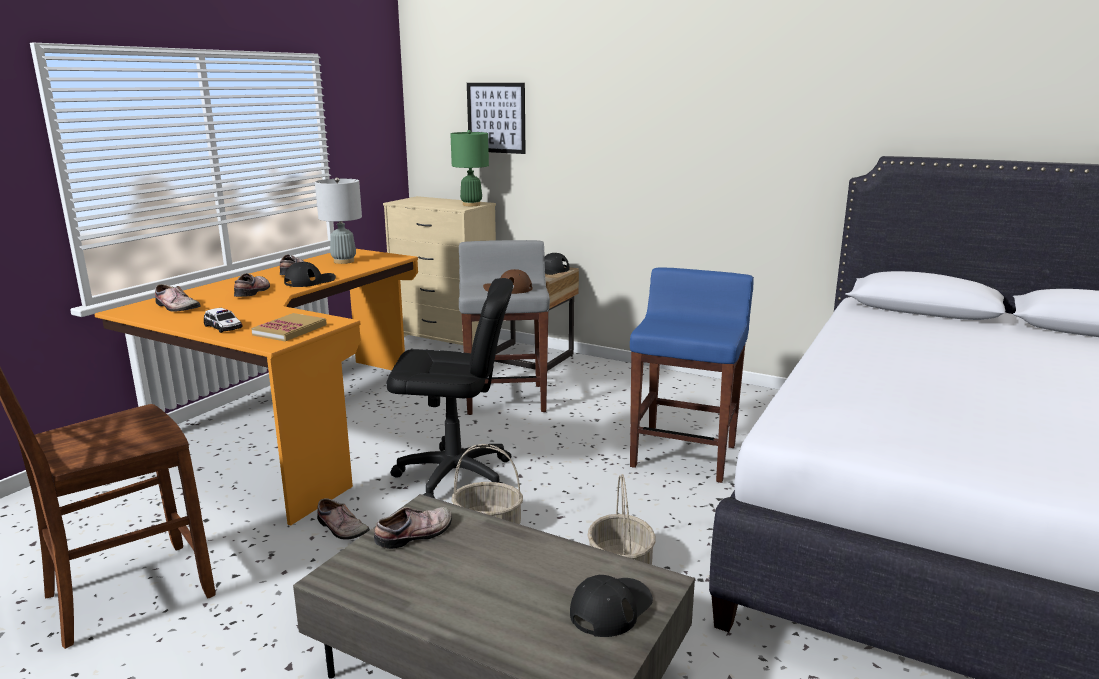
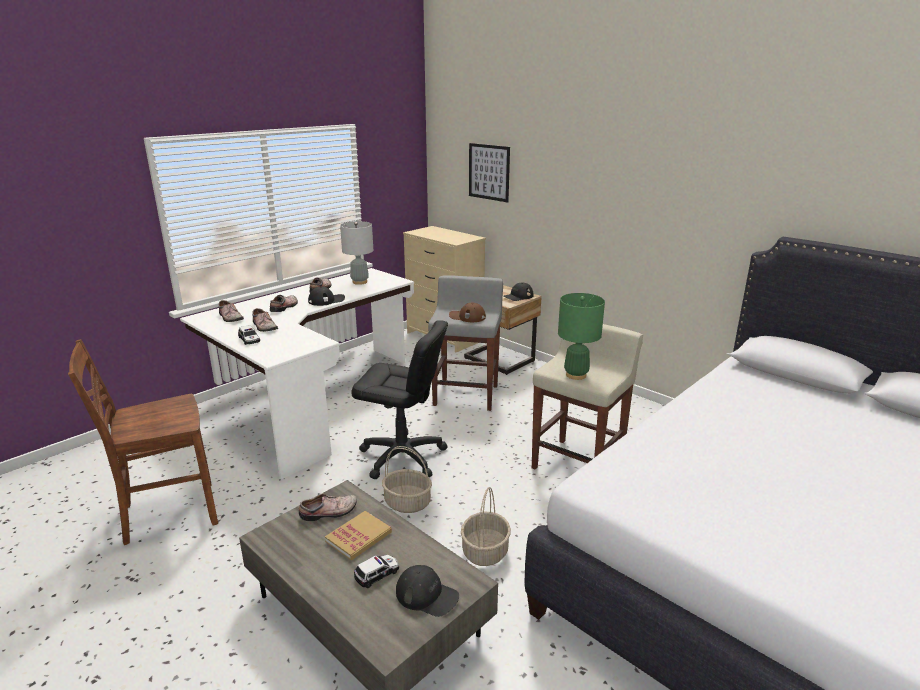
camera: 15 degrees right, 5 degrees up
orange desk [94,249,418,526] -> white desk [180,268,414,479]
book [251,313,327,341] -> book moved to [325,511,392,560]
shoe [317,498,370,540] -> shoe moved to [252,308,278,332]
green table lamp [450,130,489,206] -> green table lamp moved to [558,293,605,380]
black cap [570,574,653,637] -> black cap turned 60 degrees clockwise [396,565,459,617]
blue stool [630,267,754,483] -> beige stool [532,324,643,470]
none -> toy car [354,555,399,588]

